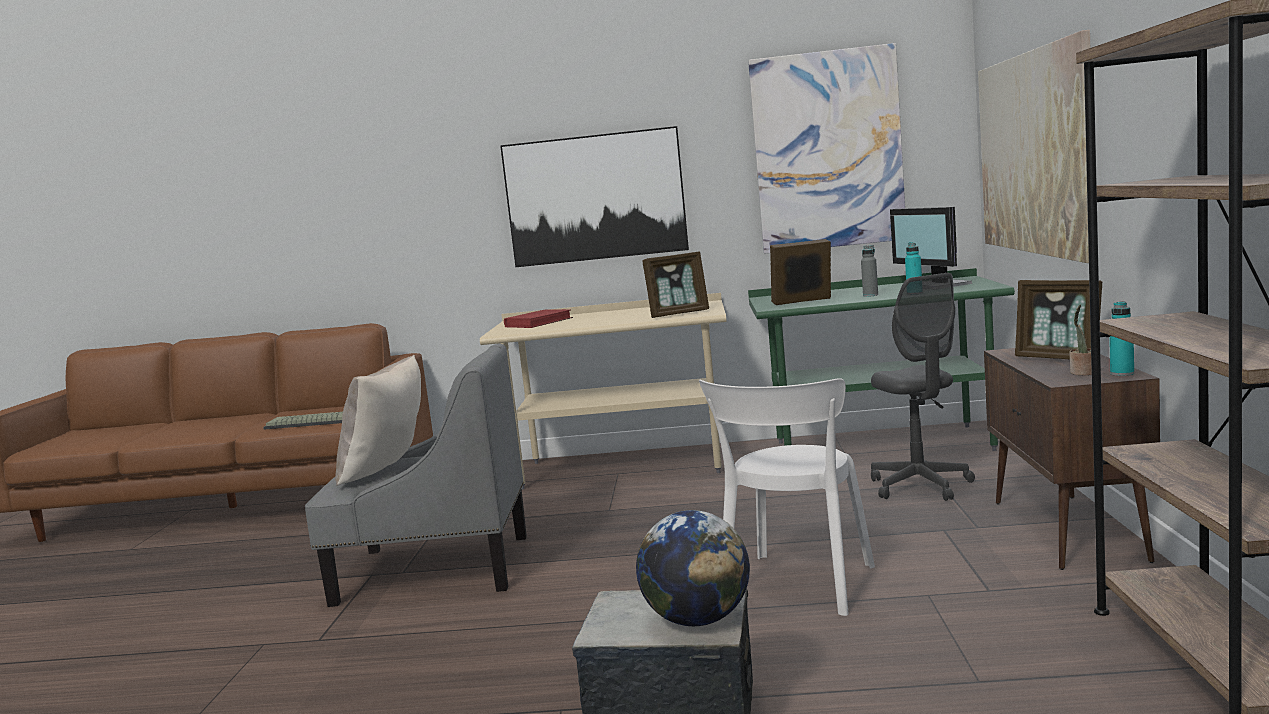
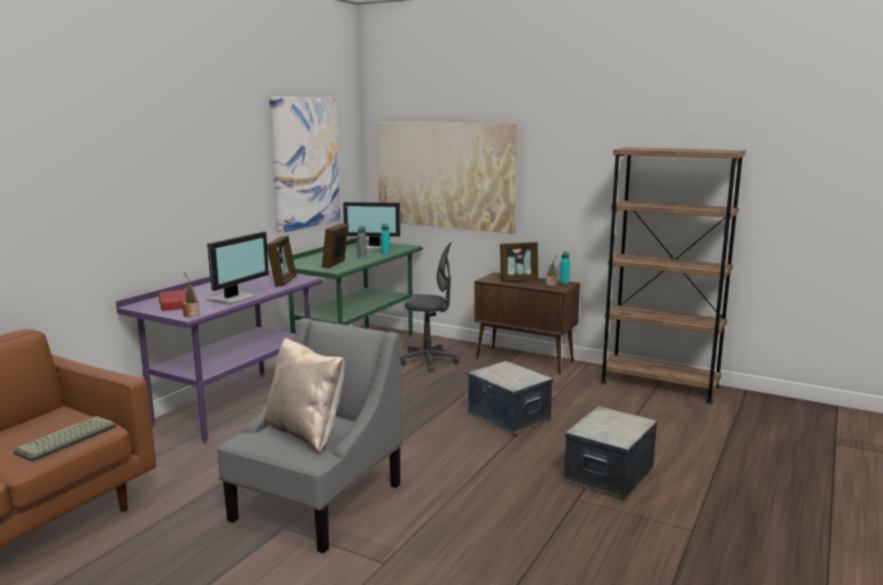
camera: 65 degrees left, 5 degrees up
beige desk [480,293,727,490] -> purple desk [116,271,323,444]
picture [500,126,689,267] -> none
globe [636,510,750,626] -> none
white chair [699,378,875,616] -> storage box [468,361,553,435]
none -> potted plant [182,272,199,317]
none -> monitor [206,231,269,305]

